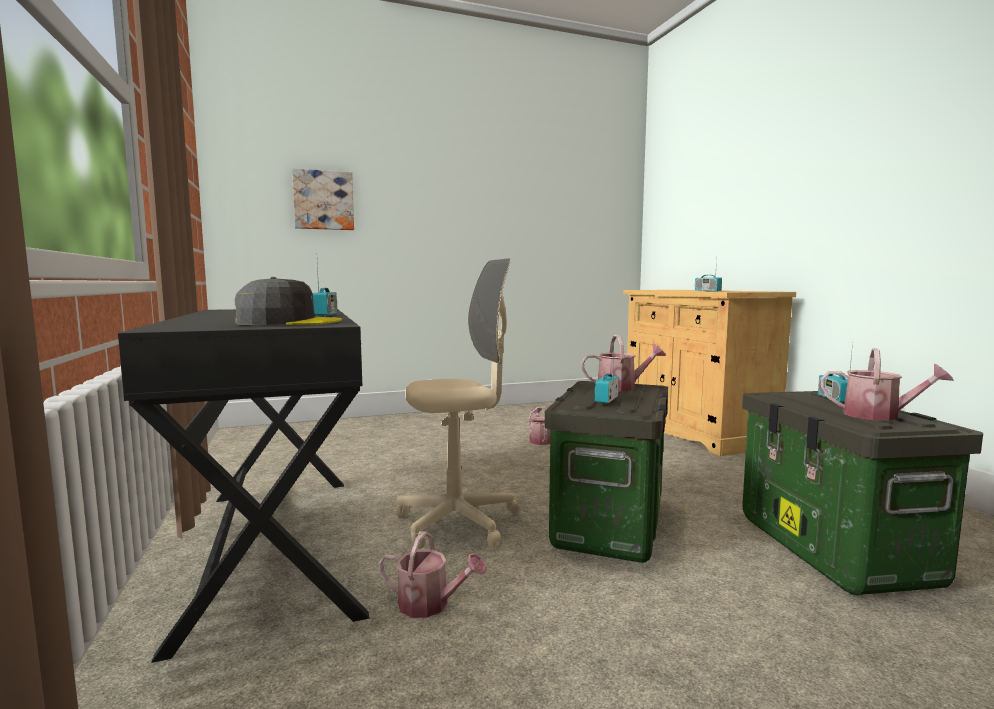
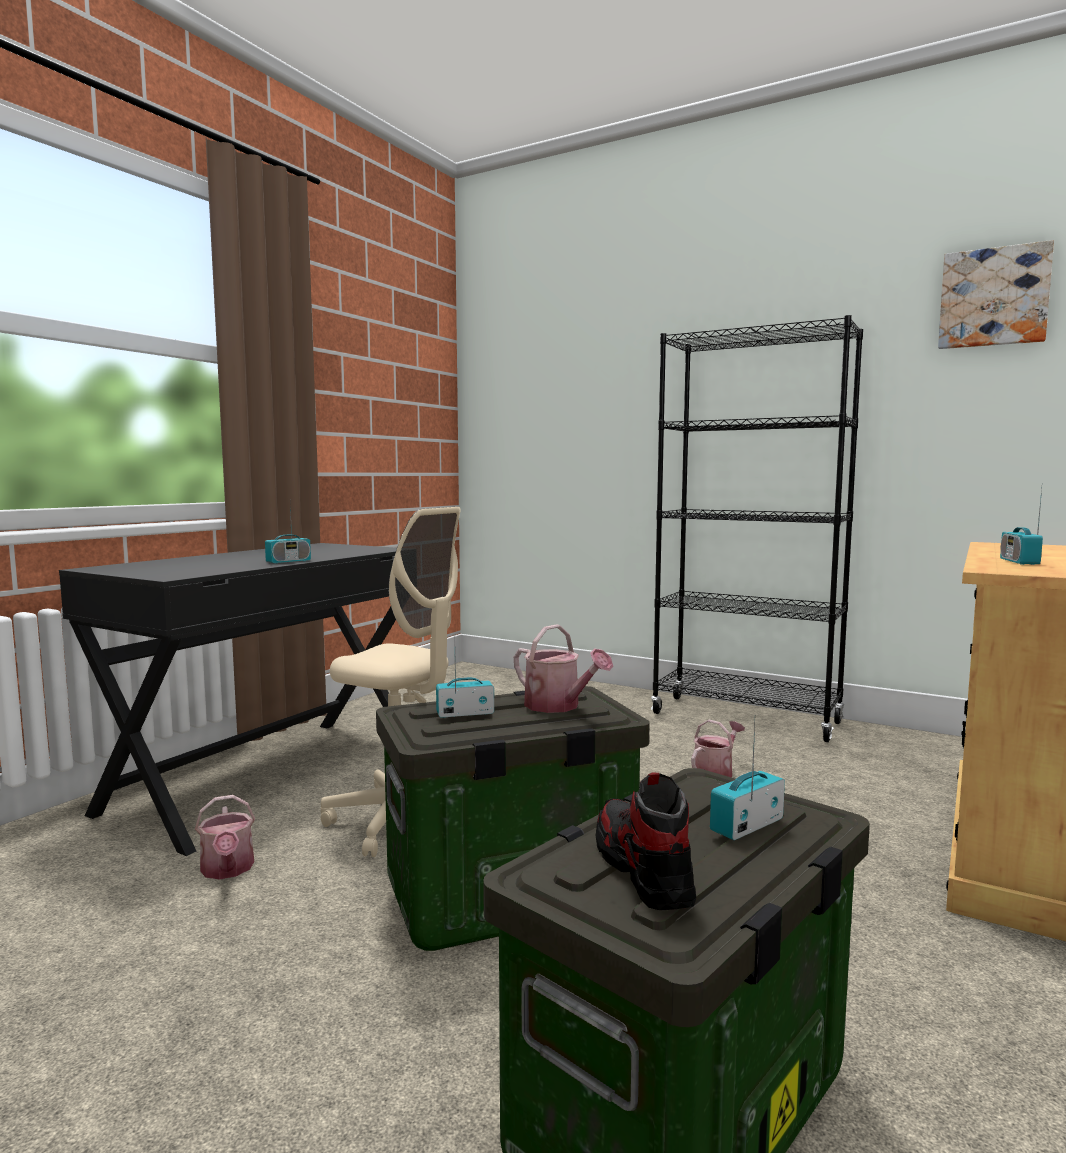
camera: 50 degrees right, 0 degrees up
grey cap [234,277,342,325] -> none
picture [292,168,354,230] -> picture moved to [938,240,1054,349]
watering can [821,348,954,421] -> shoe [596,772,696,910]
none -> black bookcase [651,315,863,742]

